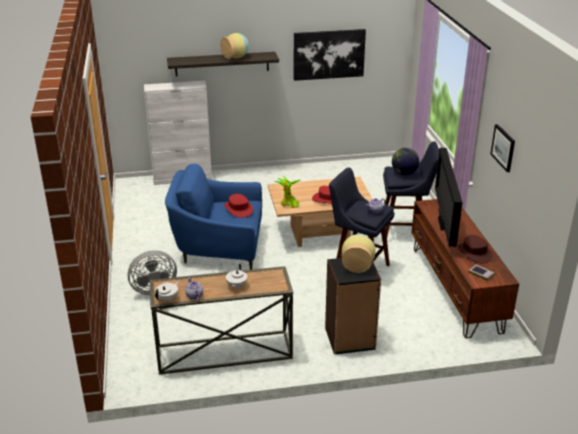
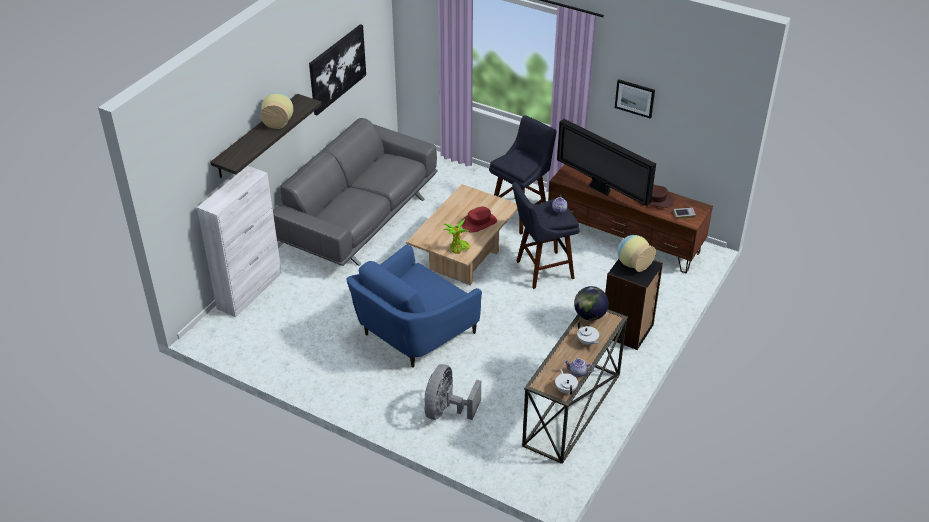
camera: 50 degrees left, 10 degrees up
red hat [224,194,253,218] -> none
globe [392,148,419,175] -> globe moved to [574,286,609,320]
none -> grey sofa [273,118,438,266]

